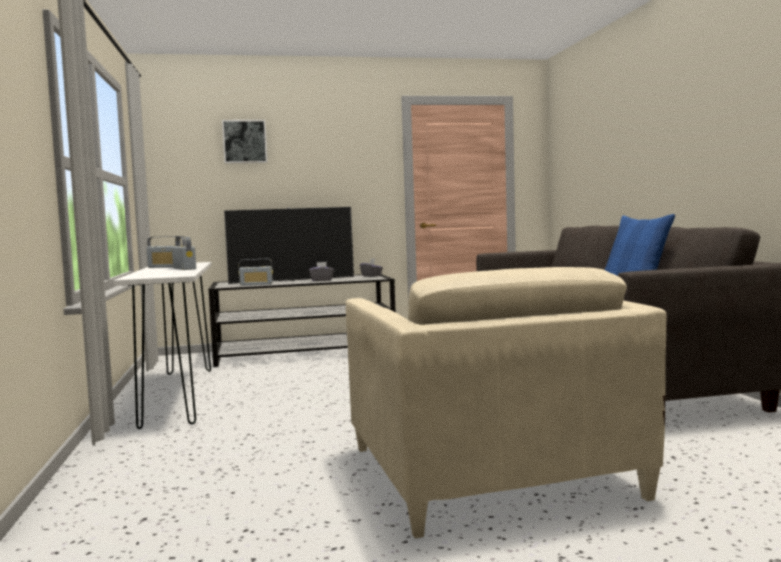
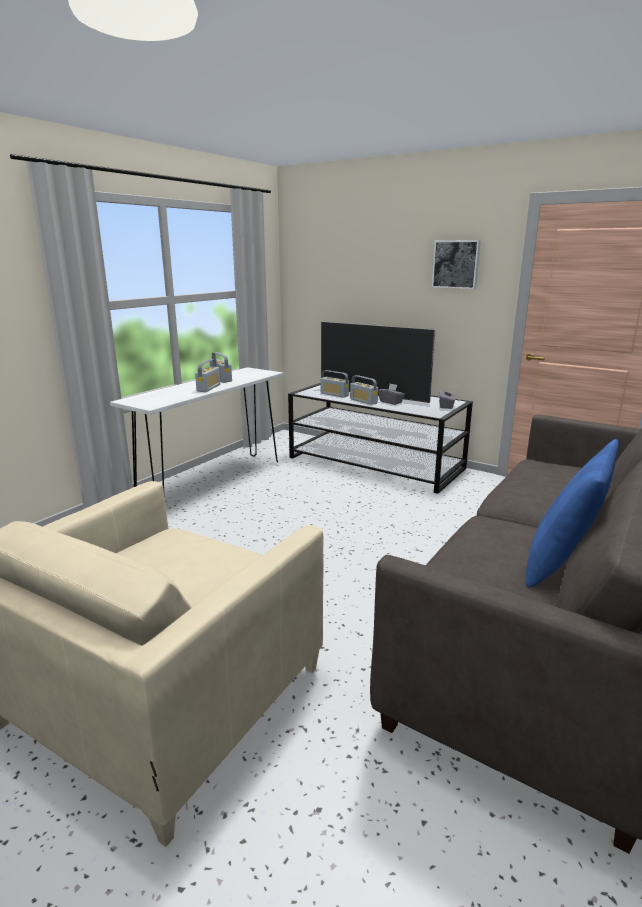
camera: 45 degrees right, 15 degrees up
picture [222,120,267,164] -> picture moved to [432,240,481,289]
none -> radio [350,375,378,405]

